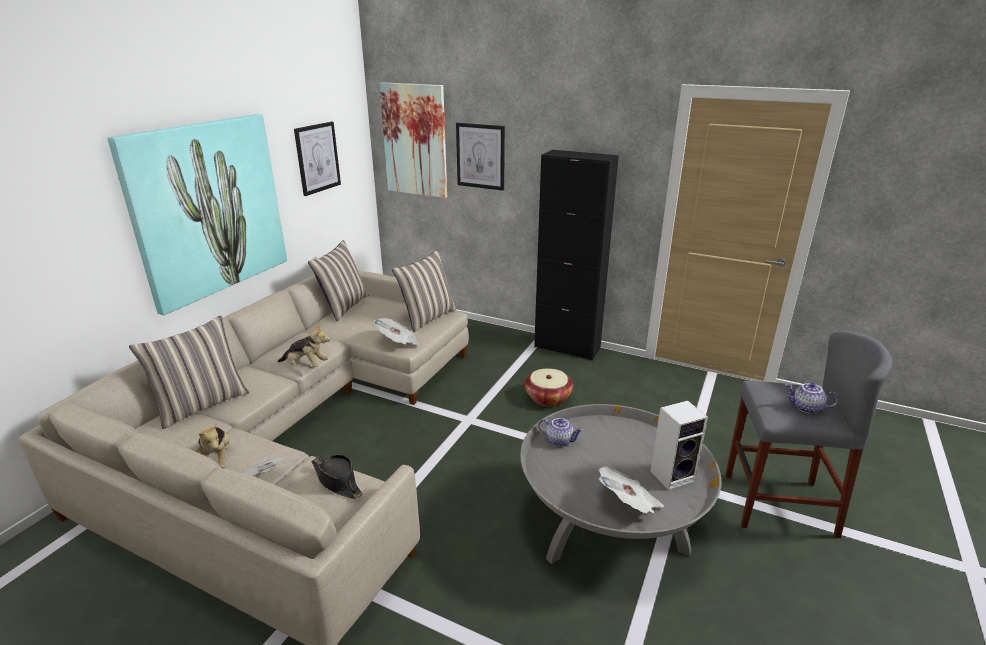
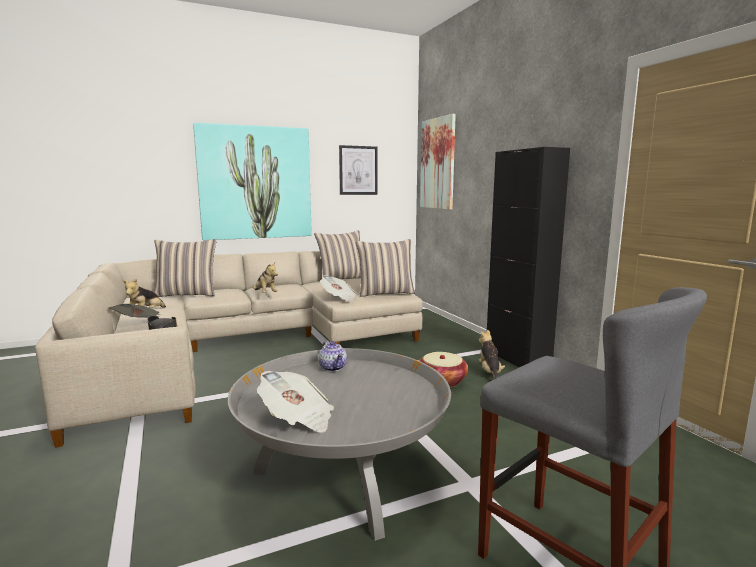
camera: 40 degrees right, 15 degrees down
picture [456,123,505,191] -> none
speaker [651,401,708,490] -> none
teapot [785,383,838,414] -> none
none -> plush toy [479,330,505,379]

